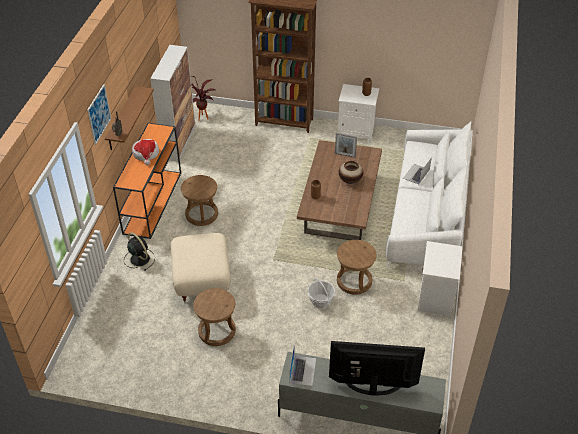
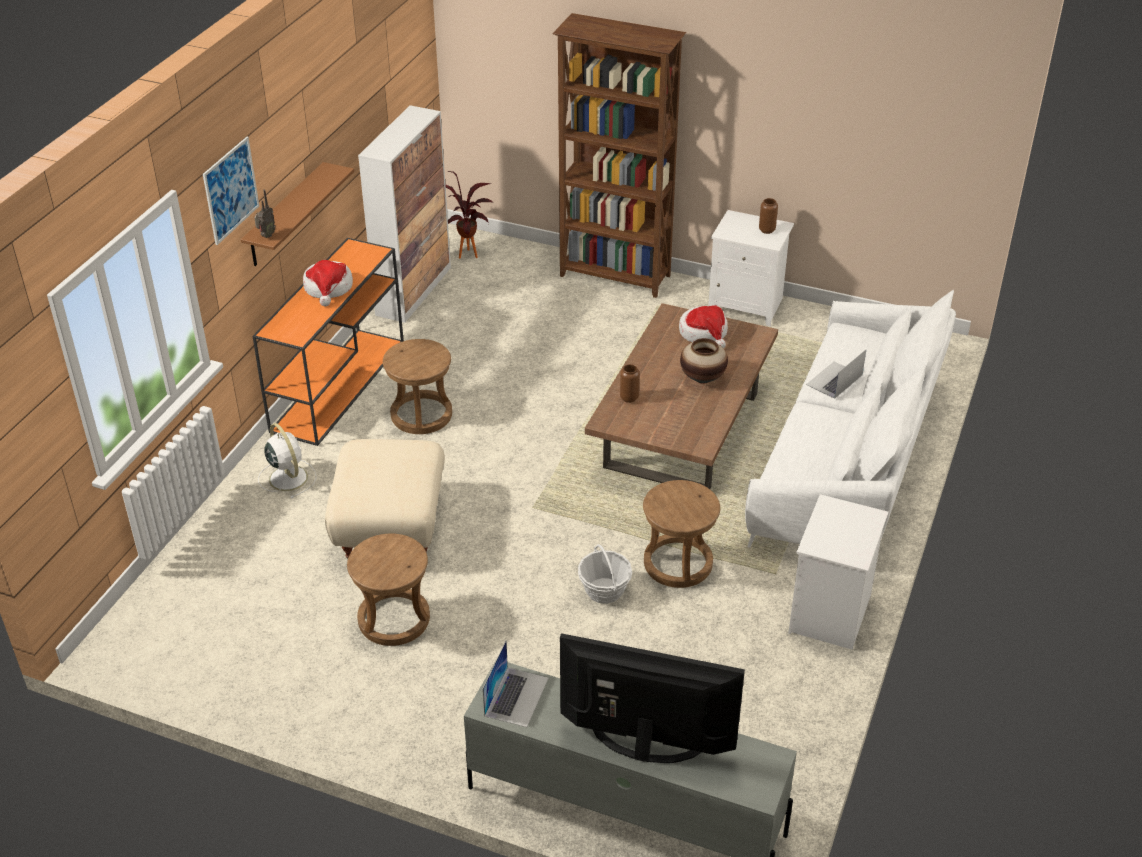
camera: 10 degrees right, 5 degrees down
black fan [124,232,155,270] -> white fan [258,423,317,499]
picture frame [335,133,357,158] -> hat [679,305,728,348]

